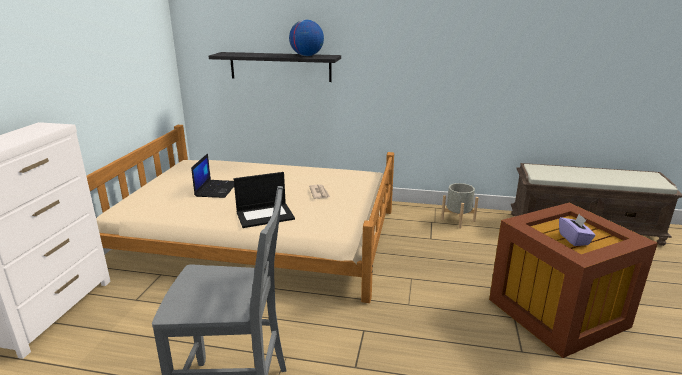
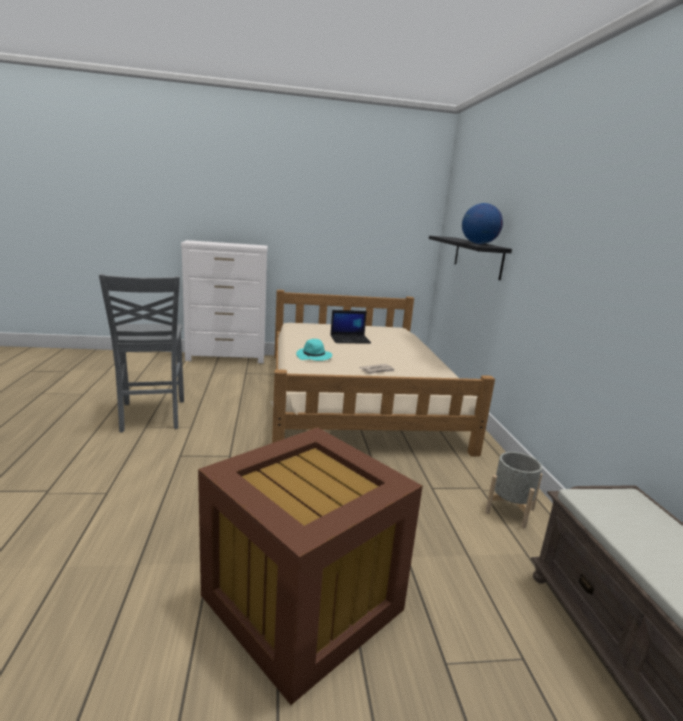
camera: 70 degrees right, 5 degrees down
laptop [234,172,295,228] -> turquoise hat [296,339,332,361]
purple tissue box [559,214,596,246] -> none

